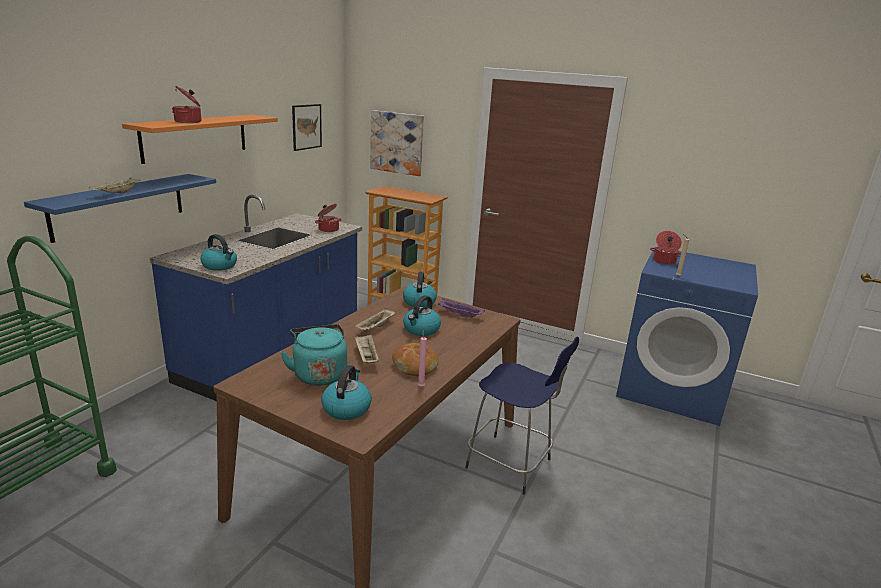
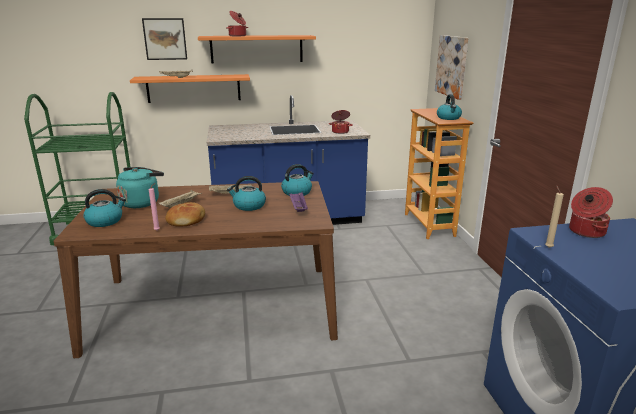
camera: 55 degrees right, 0 degrees up
blue shelf [24,174,216,243] -> orange shelf [130,74,250,103]
kettle [200,234,237,271] -> kettle moved to [437,94,462,120]
picture [292,104,322,151] -> picture moved to [142,18,187,60]
blue stool [465,337,579,495] -> none

